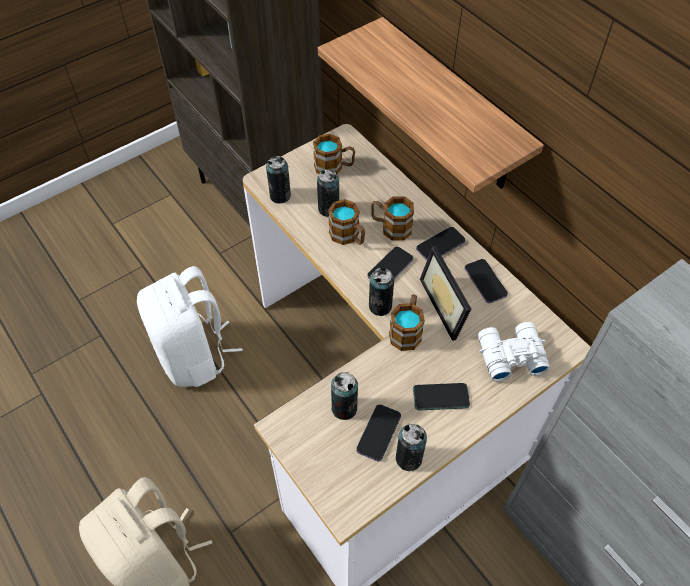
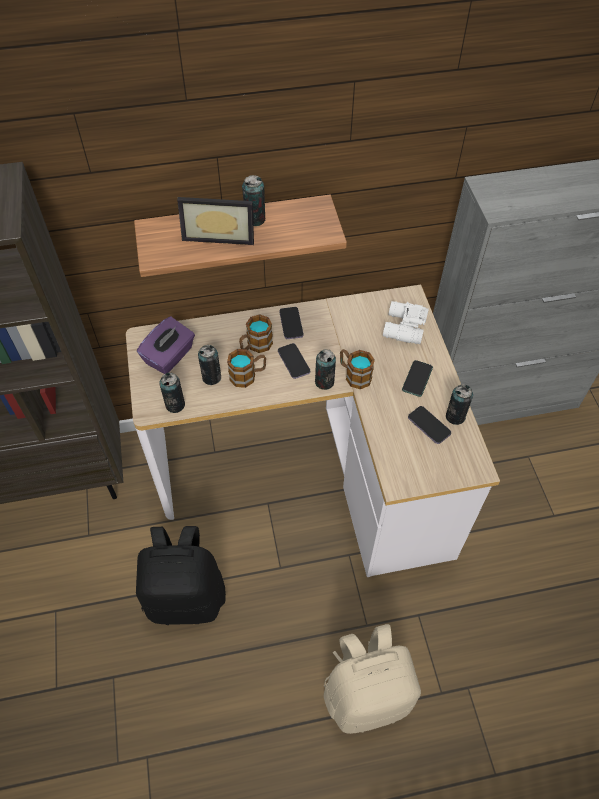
camera: 65 degrees left, 0 degrees up
white backpack [137,266,243,387] -> black backpack [136,526,226,625]
mug [313,134,355,174] -> purple tissue box [137,316,195,374]
can [331,372,358,420] -> can moved to [242,175,265,226]
picture frame [420,246,471,341] -> picture frame moved to [177,197,254,245]
phone [465,259,508,303] -> none

